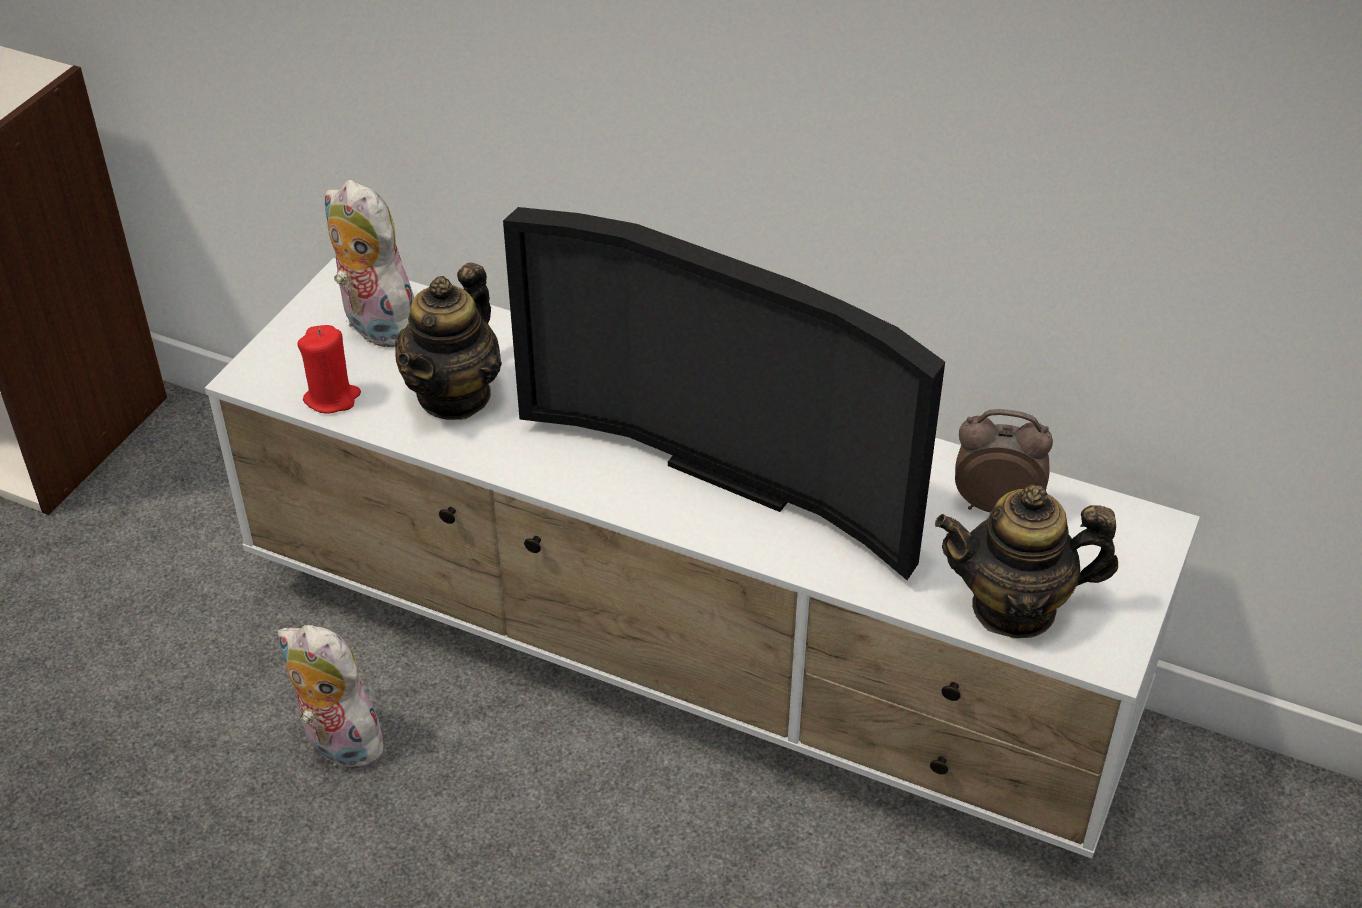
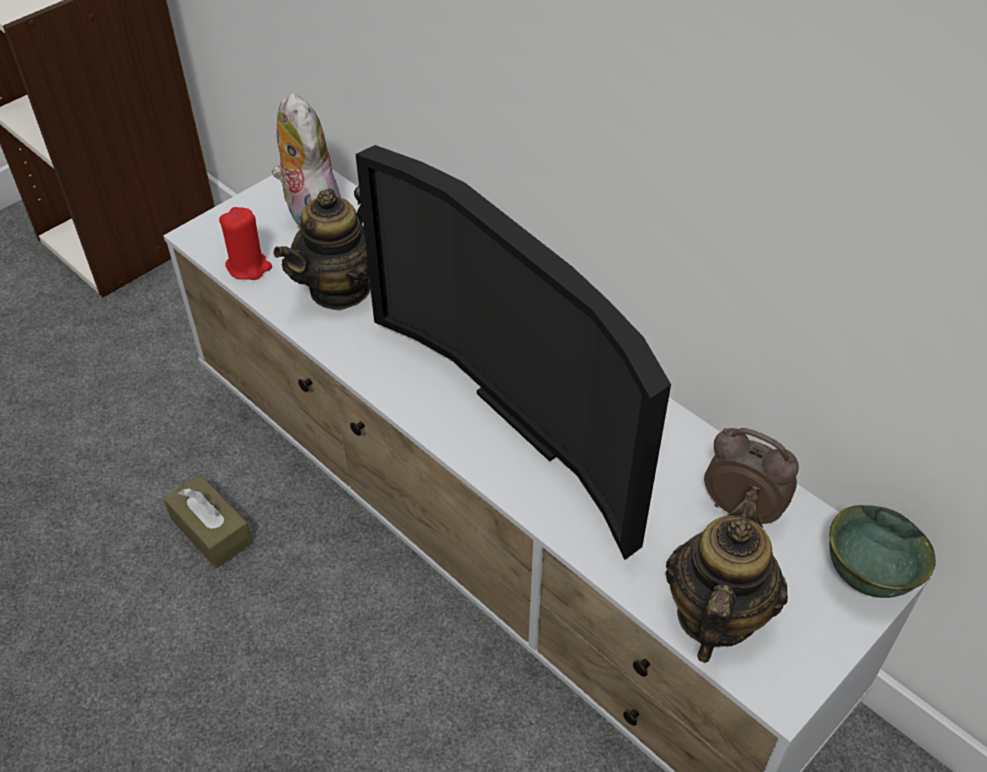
camera: 20 degrees right, 5 degrees up
plush toy [278,625,394,770] -> brown tissue box [164,475,253,568]
teapot [935,485,1118,638] -> teapot turned 90 degrees clockwise [665,485,788,663]
none -> green bowl [829,505,936,598]

